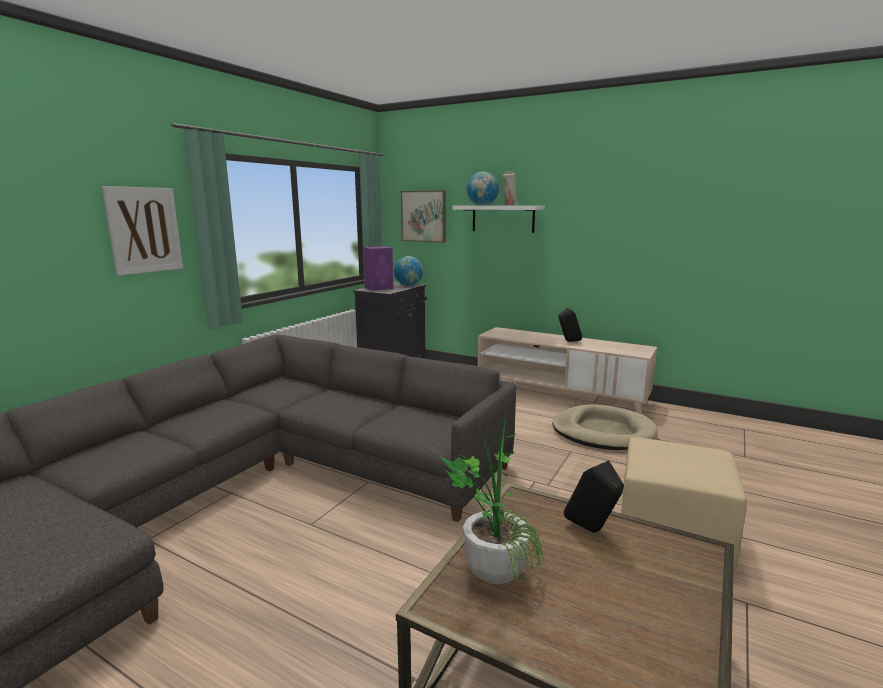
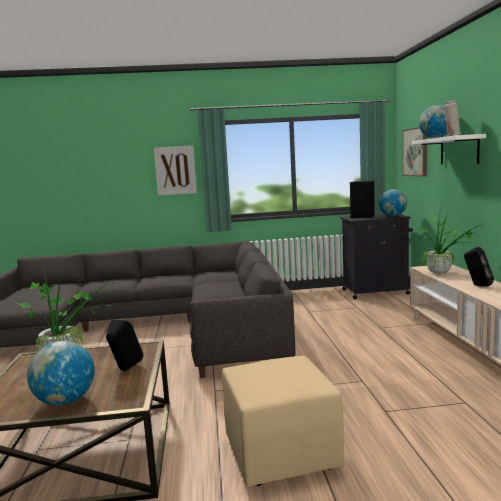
camera: 55 degrees right, 5 degrees down
purple speaker [363,246,394,291] -> black speaker [350,181,375,218]
beige dog bed [552,404,658,450] -> none
none -> globe [27,341,95,406]
none -> potted plant [418,207,483,274]

